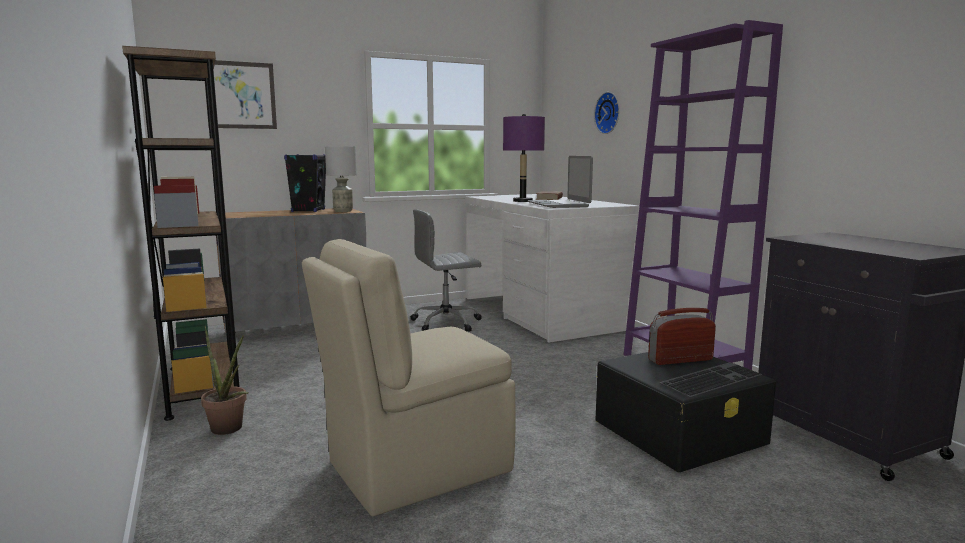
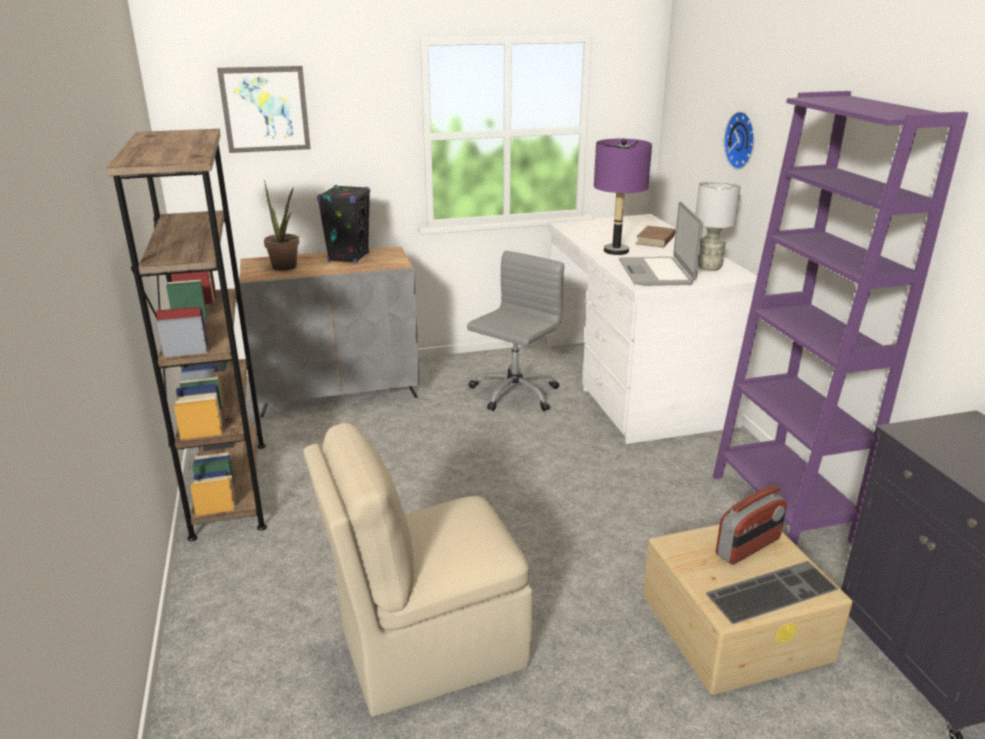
camera: 10 degrees right, 15 degrees up
potted plant [201,326,249,435] -> potted plant moved to [264,180,300,271]
grey table lamp [325,146,357,212] -> grey table lamp moved to [695,181,741,271]
grey office chair [411,209,482,332] -> grey office chair turned 135 degrees clockwise [467,251,564,411]
black storage box [596,352,776,472] -> beige storage box [643,524,853,695]
radio [648,308,716,365] -> radio turned 150 degrees clockwise [716,485,787,565]

